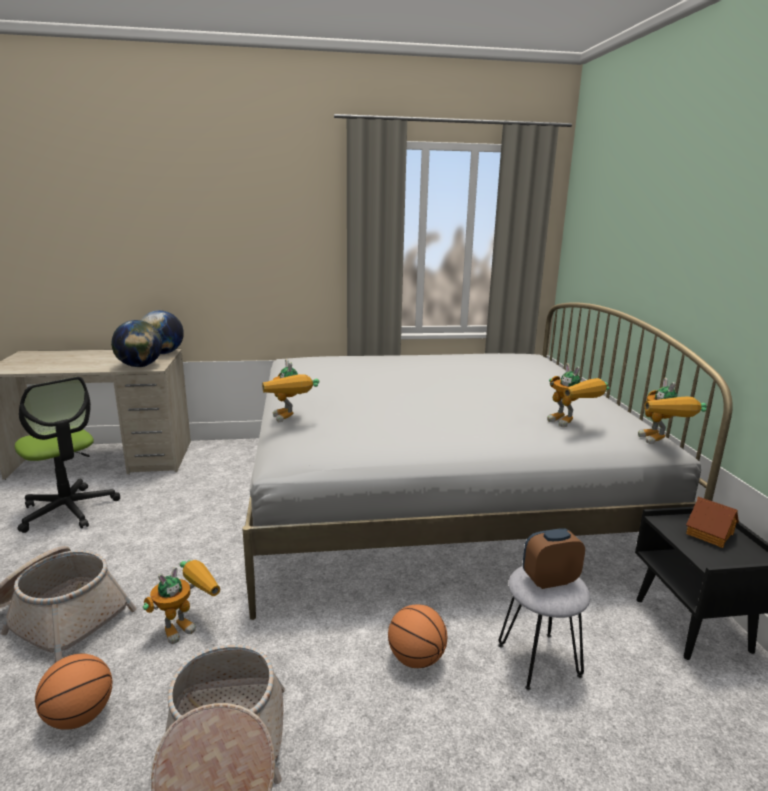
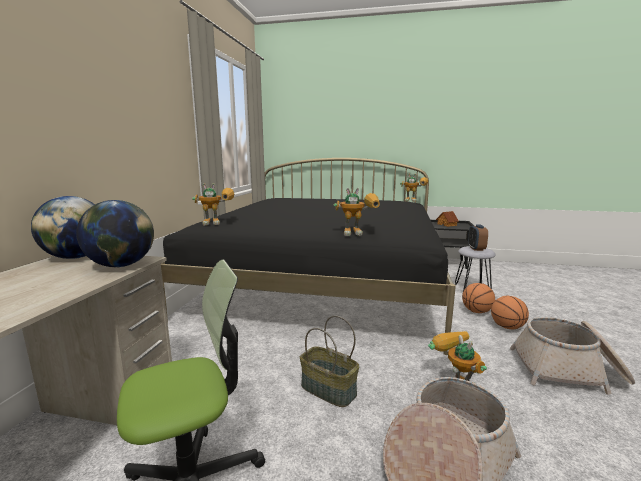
camera: 70 degrees left, 5 degrees down
basketball [35,654,113,730] -> basketball moved to [491,296,529,329]
white bed [242,302,733,620] -> black bed [161,158,456,355]
toy robot [547,363,610,427] -> toy robot moved to [192,183,234,225]
none -> basket [300,315,359,407]

